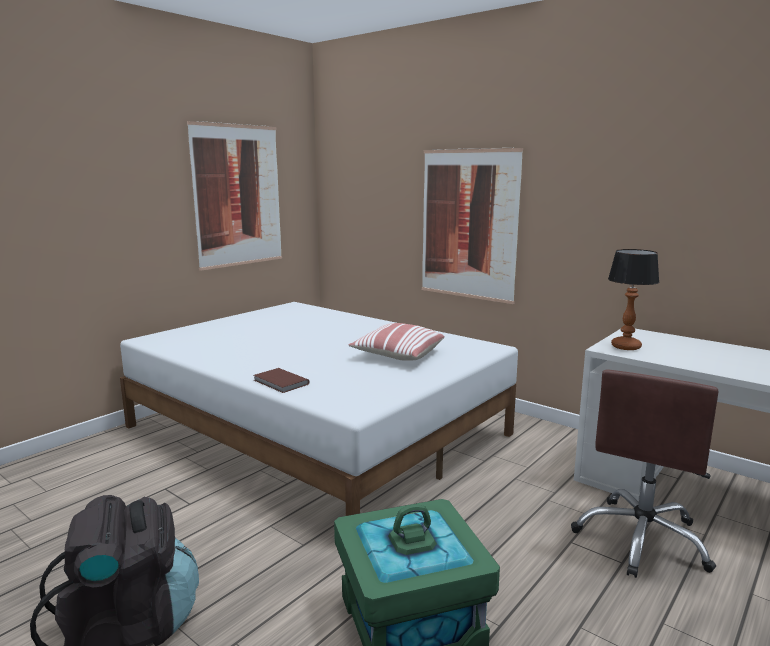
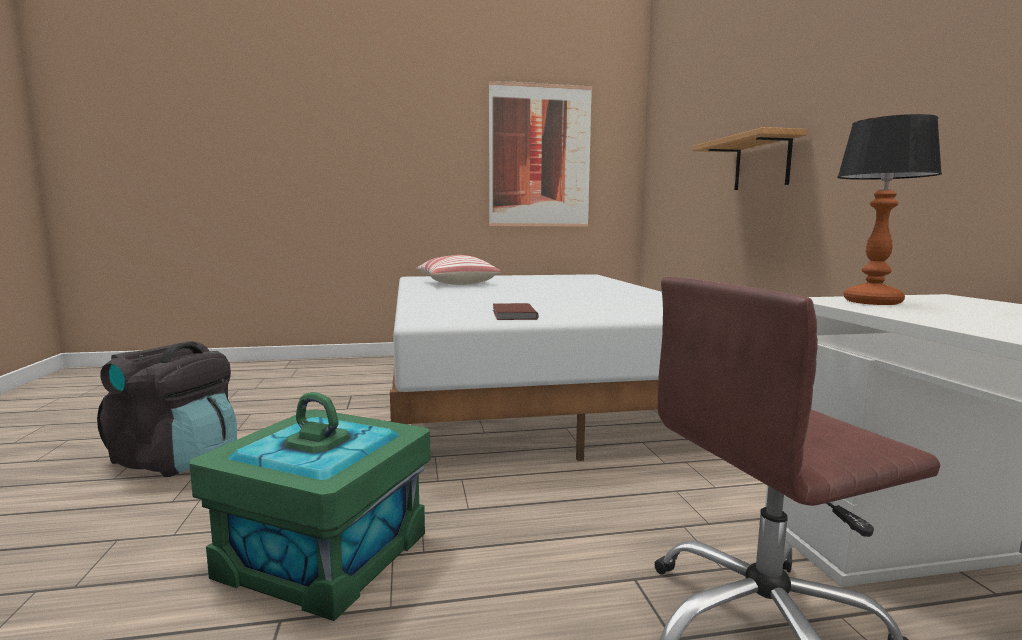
camera: 40 degrees right, 5 degrees down
brown book [254,368,309,393] -> brown book moved to [493,303,538,320]
pillow [349,323,445,361] -> pillow moved to [416,255,501,285]
picture [422,148,523,304] -> shelf [693,127,807,190]

